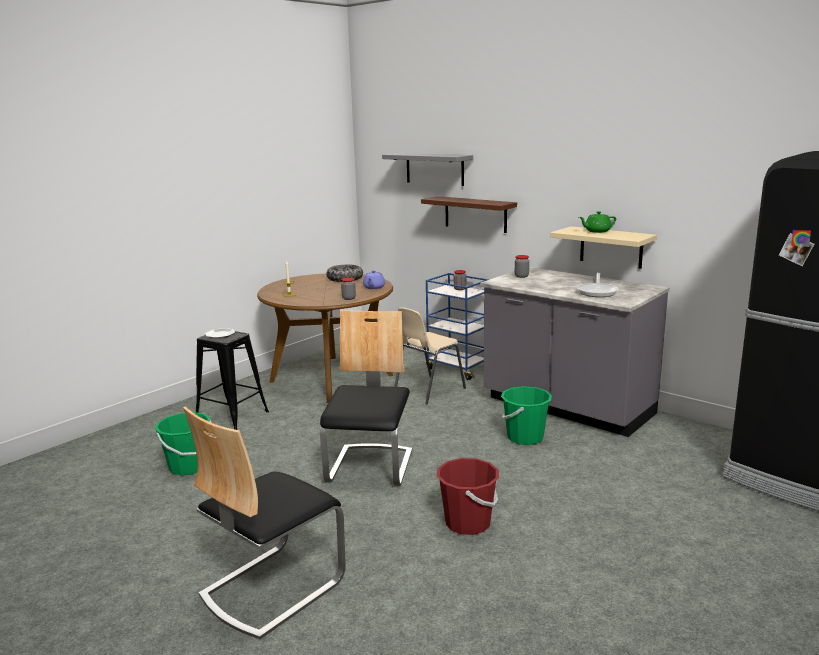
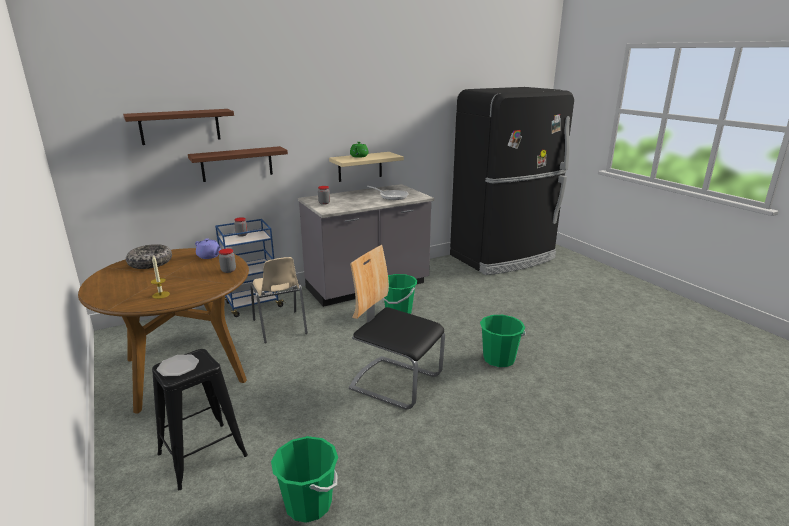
camera: 70 degrees left, 5 degrees up
chair [183,407,346,639] -> none
grey shelf [382,153,473,186] -> brown shelf [123,109,234,145]
red bucket [437,458,499,535] -> green bucket [480,315,526,367]

